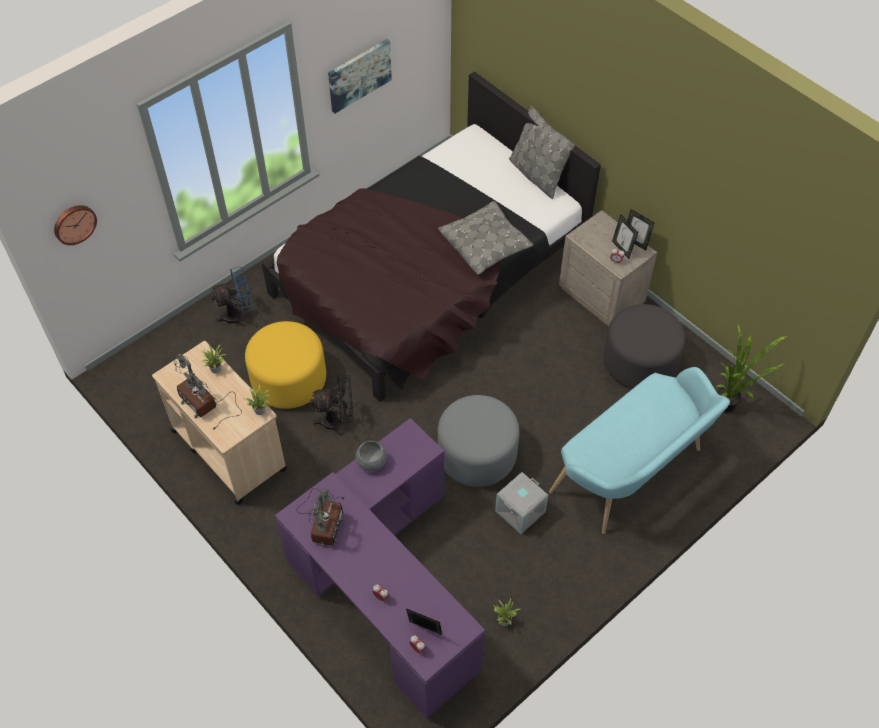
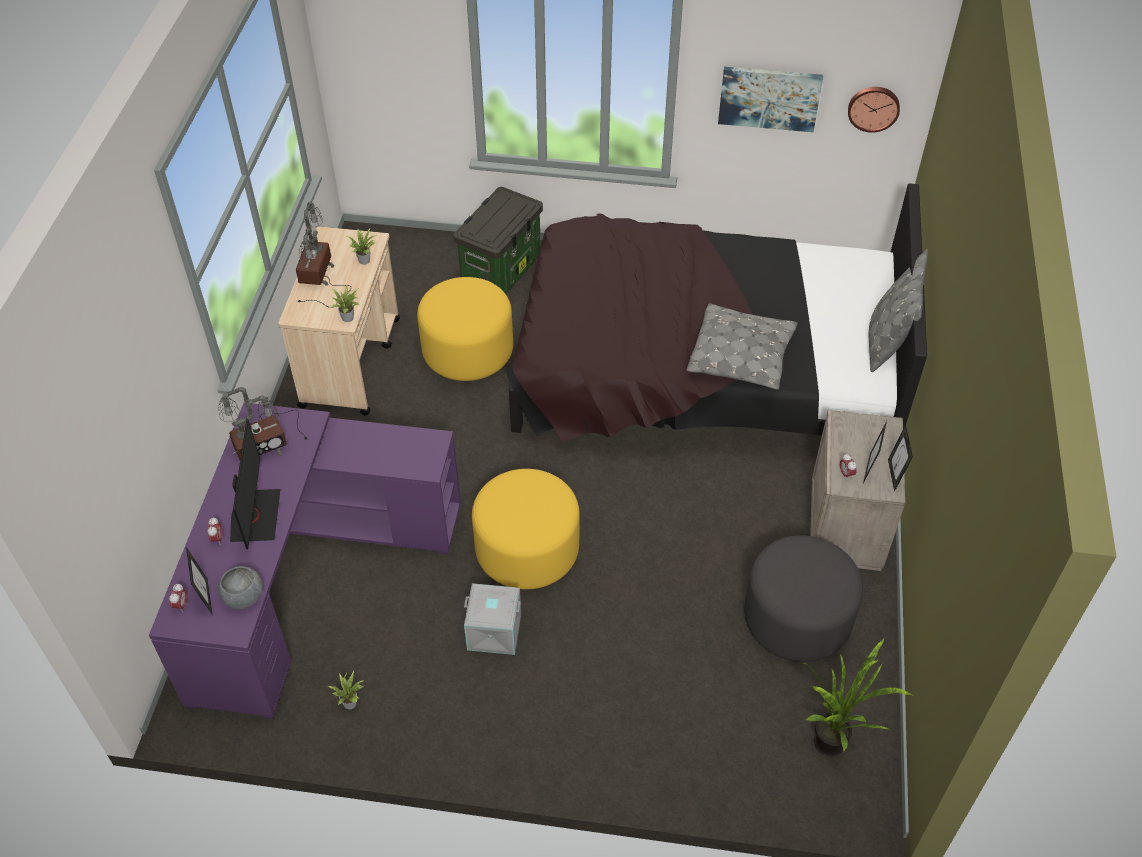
camera: 50 degrees right, 5 degrees down
wall clock [54,205,97,245] -> wall clock moved to [848,87,900,133]
blue fan [210,267,254,326] -> storage box [454,187,543,294]
black fan [310,375,353,435] -> none
grey bowl [356,441,387,472] -> grey bowl moved to [218,566,263,609]
grey ottoman [438,395,519,487] -> yellow ottoman [472,469,580,589]
turquoise bench [549,367,730,534] -> none
none -> monitor [230,419,280,549]

